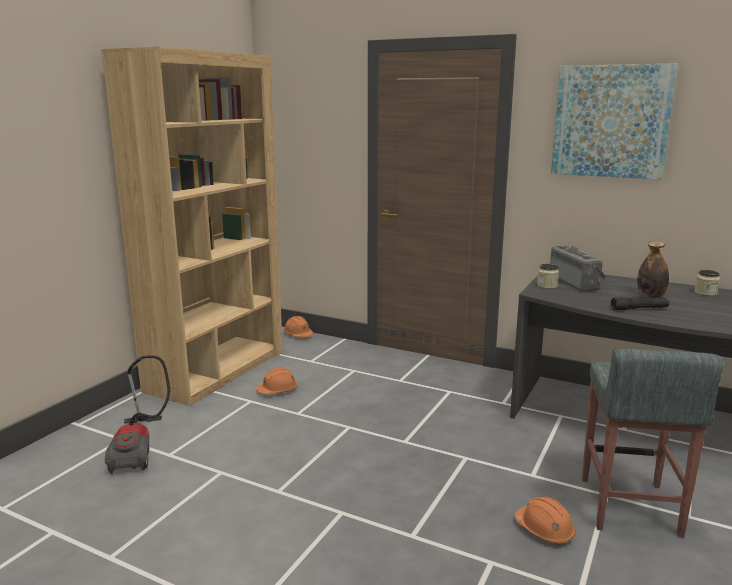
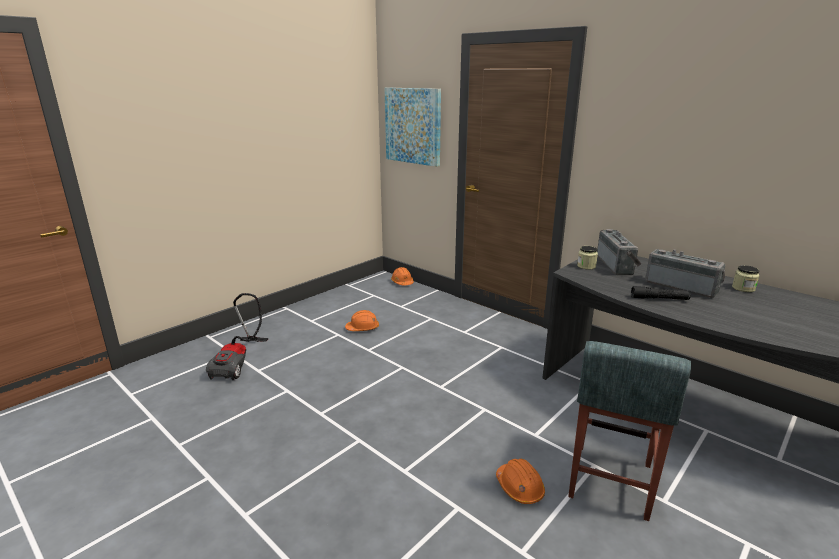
camera: 15 degrees right, 5 degrees up
brown bookcase [101,46,283,406] -> none
picture [551,63,678,180] -> picture moved to [385,88,441,167]
bottle [637,241,669,298] -> radio [645,249,725,298]

